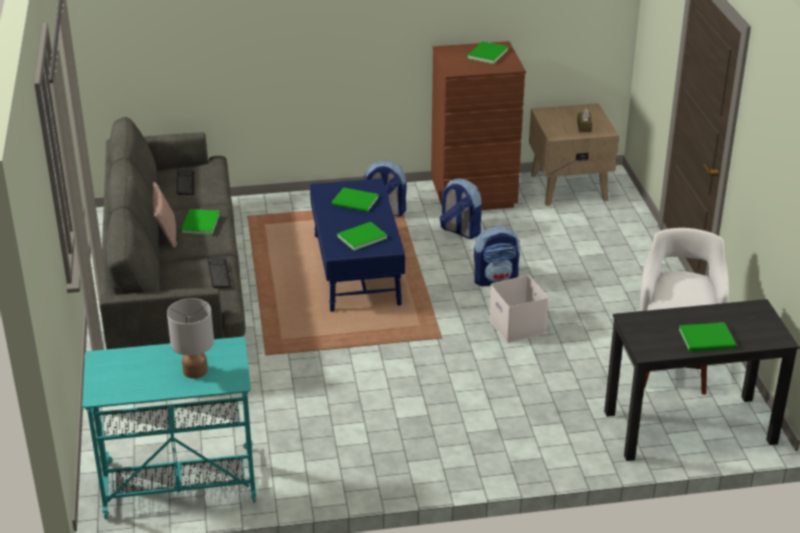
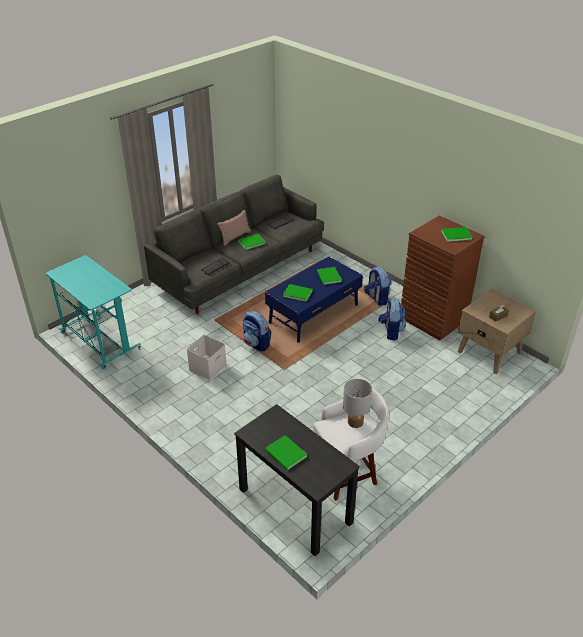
camera: 55 degrees right, 5 degrees up
grey table lamp [167,298,214,379] -> grey table lamp moved to [343,379,372,428]
backpack [474,226,520,286] -> backpack moved to [243,311,271,352]
white storage box [489,275,548,343] -> white storage box moved to [187,335,227,380]

